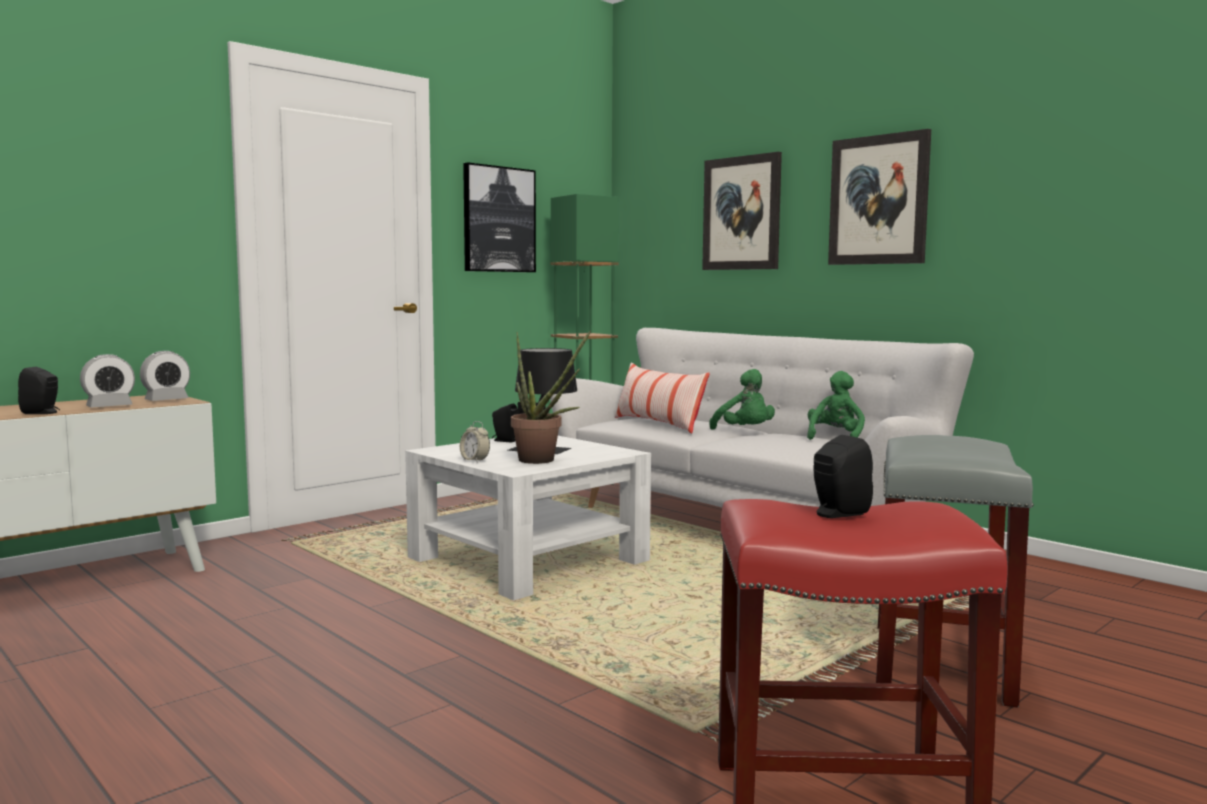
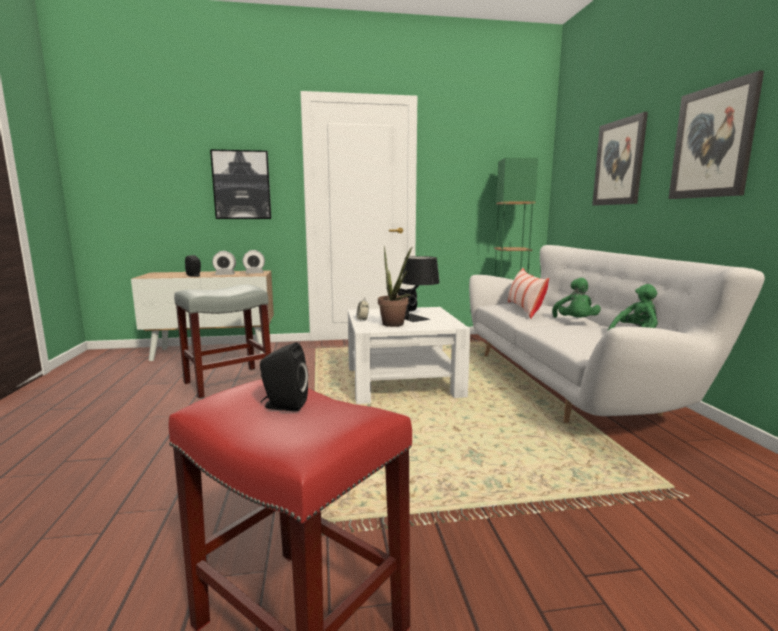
camera: 35 degrees right, 5 degrees up
picture [463,162,536,272] -> picture moved to [210,150,271,219]
grey stool [876,435,1034,707] -> grey stool moved to [174,284,271,399]

